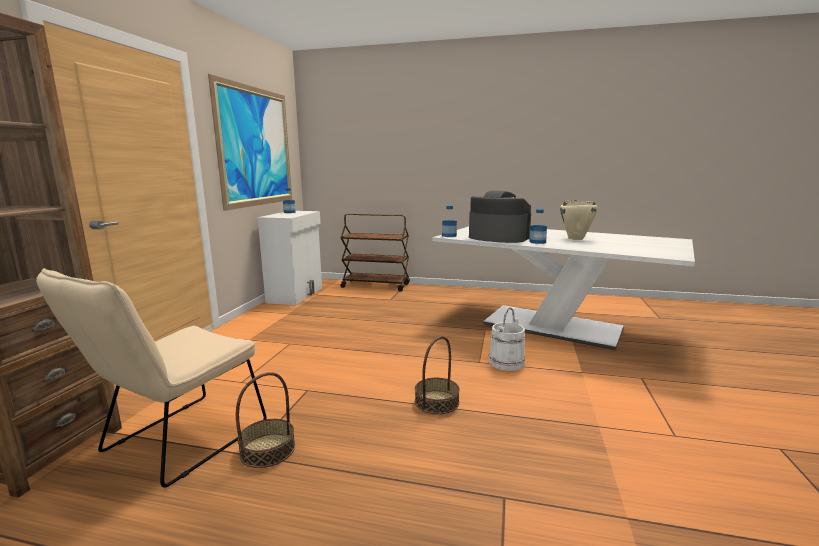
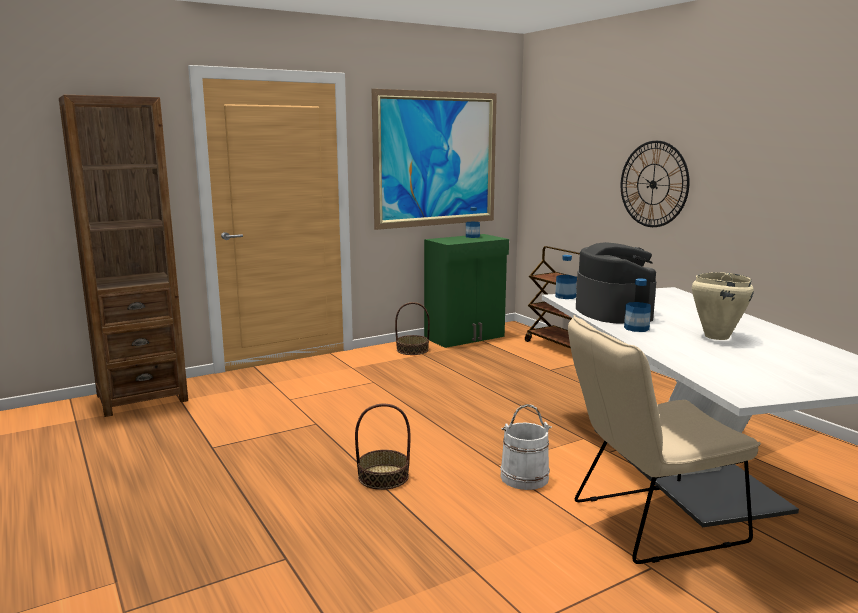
camera: 45 degrees right, 0 degrees up
beige chair [36,268,267,488] -> beige chair moved to [568,315,761,564]
basket [236,372,295,468] -> basket moved to [395,302,430,355]
white cabinet [258,211,322,305] -> green cabinet [424,234,509,348]
none -> wall clock [621,141,690,227]

